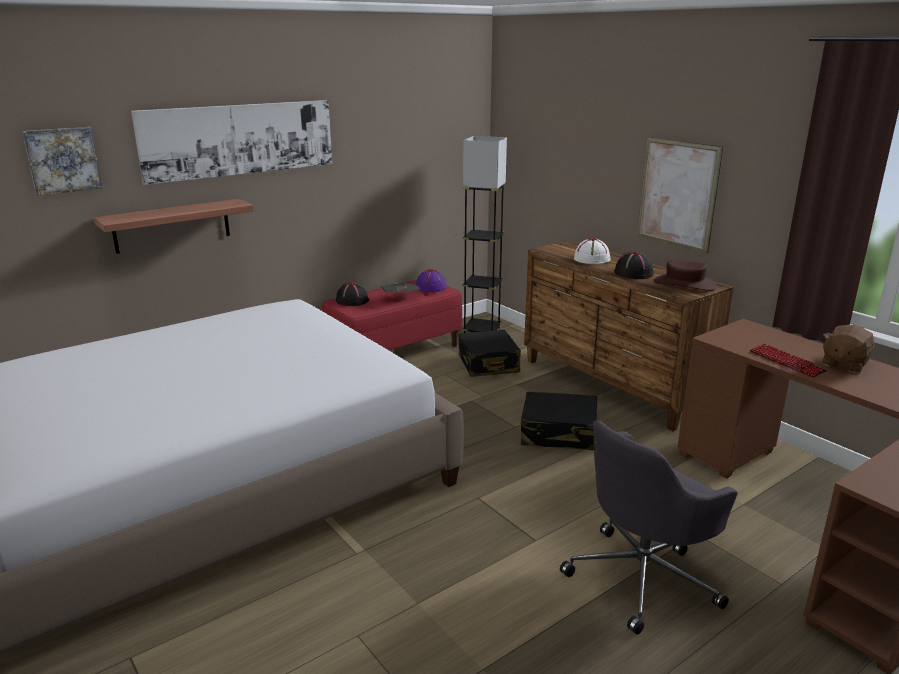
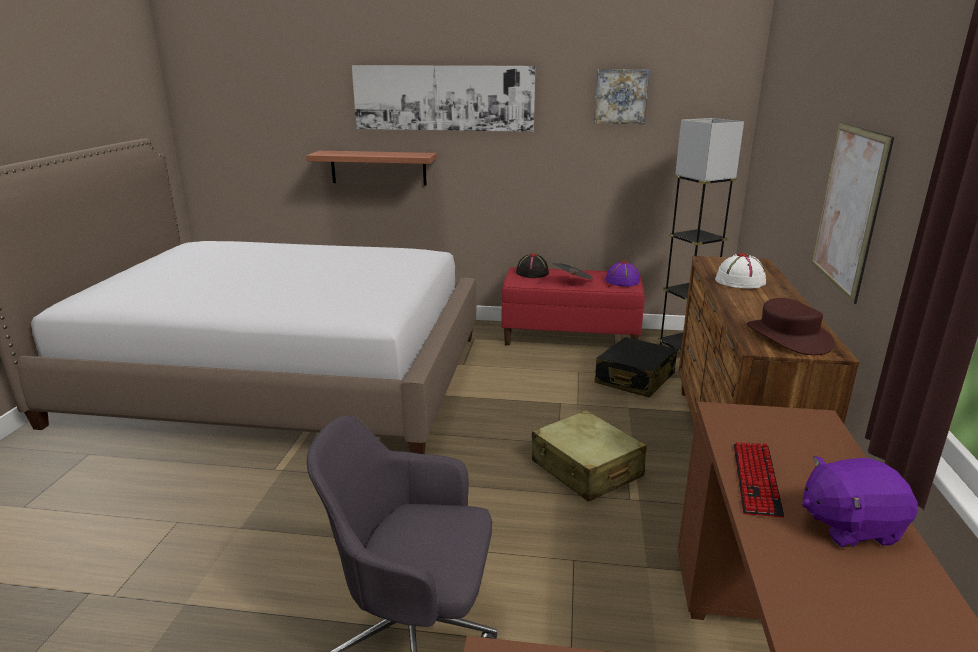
camera: 45 degrees right, 0 degrees up
picture [22,127,102,195] -> picture moved to [594,69,650,124]
black suitcase [521,392,599,450] -> beige suitcase [532,410,647,502]
black hat [614,251,654,279] -> none
brown plush toy [822,325,874,373] -> purple plush toy [802,456,918,548]

